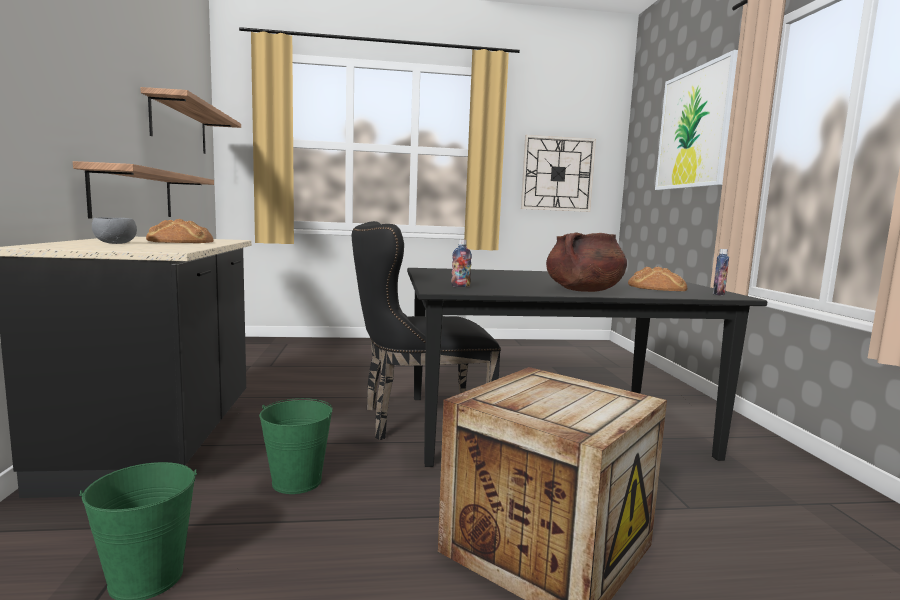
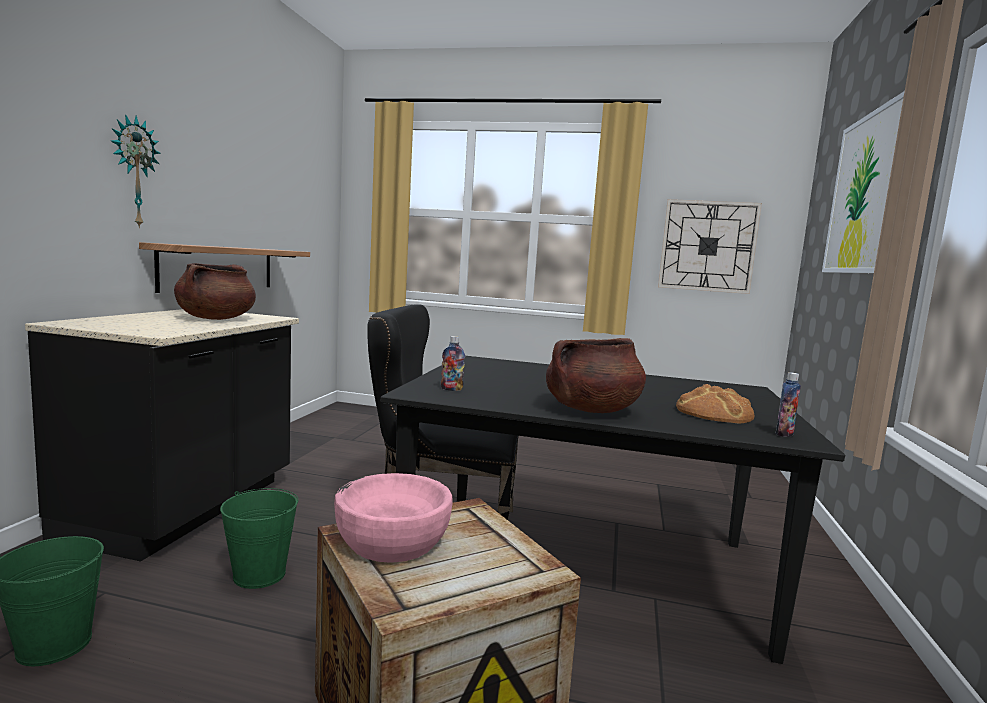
camera: 20 degrees right, 0 degrees up
grey bowl [92,217,137,244] -> none
shelf [140,87,241,154] -> none
bread [146,219,213,243] -> brown cooking pot [174,263,256,320]
none -> wall clock [111,114,160,228]
none -> pink bowl [334,473,453,563]

